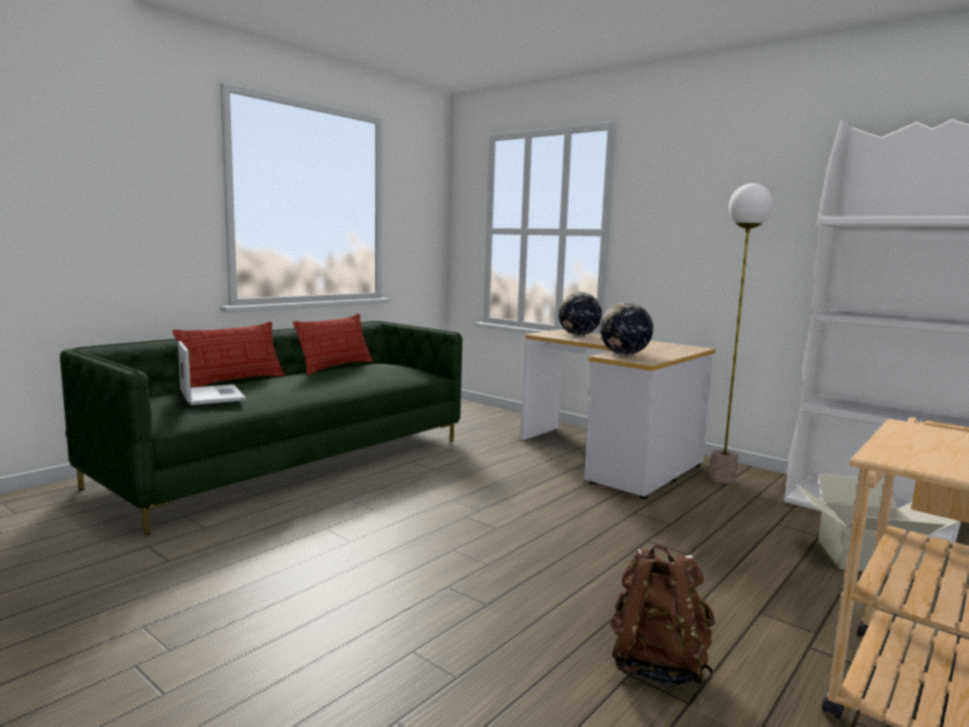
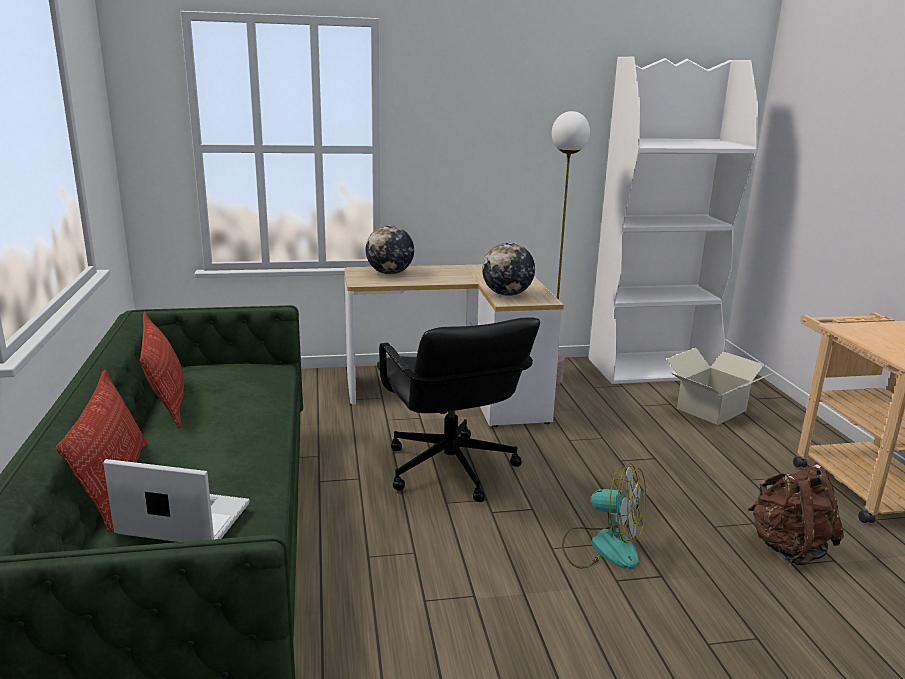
camera: 50 degrees left, 10 degrees up
none -> black office chair [377,317,540,502]
none -> fan [562,463,646,569]

